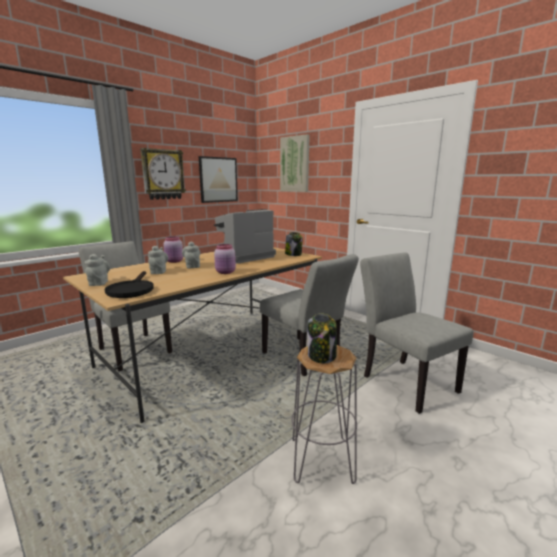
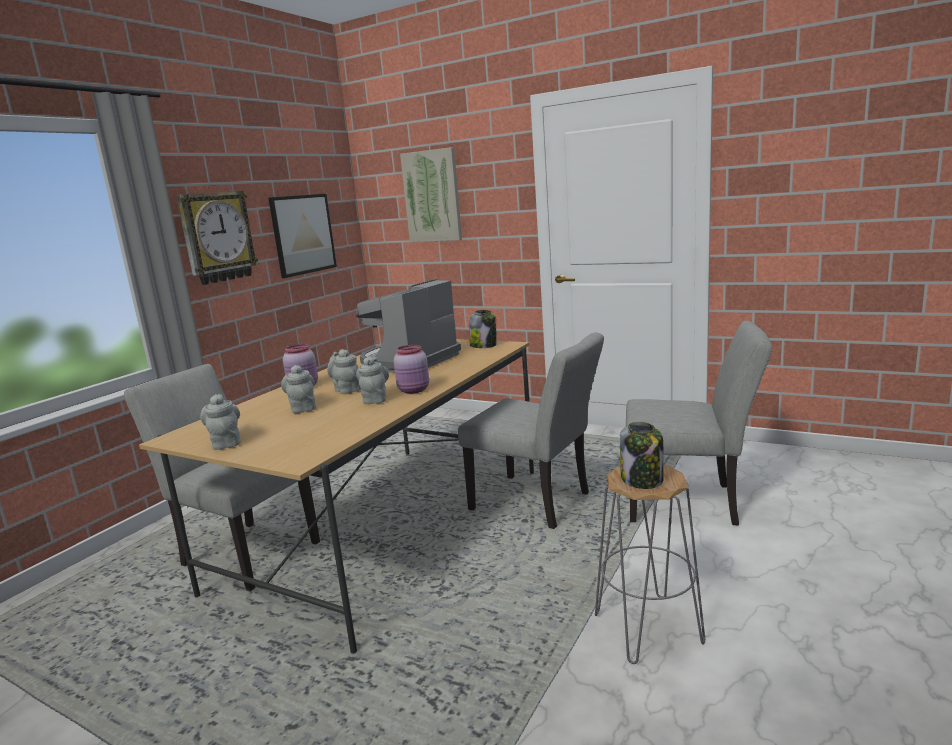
camera: 15 degrees left, 0 degrees up
black frying pan [105,271,154,298] -> none
grey chair [360,252,473,414] -> grey chair turned 150 degrees clockwise [626,321,772,525]
none -> grey teapot [356,356,389,404]

